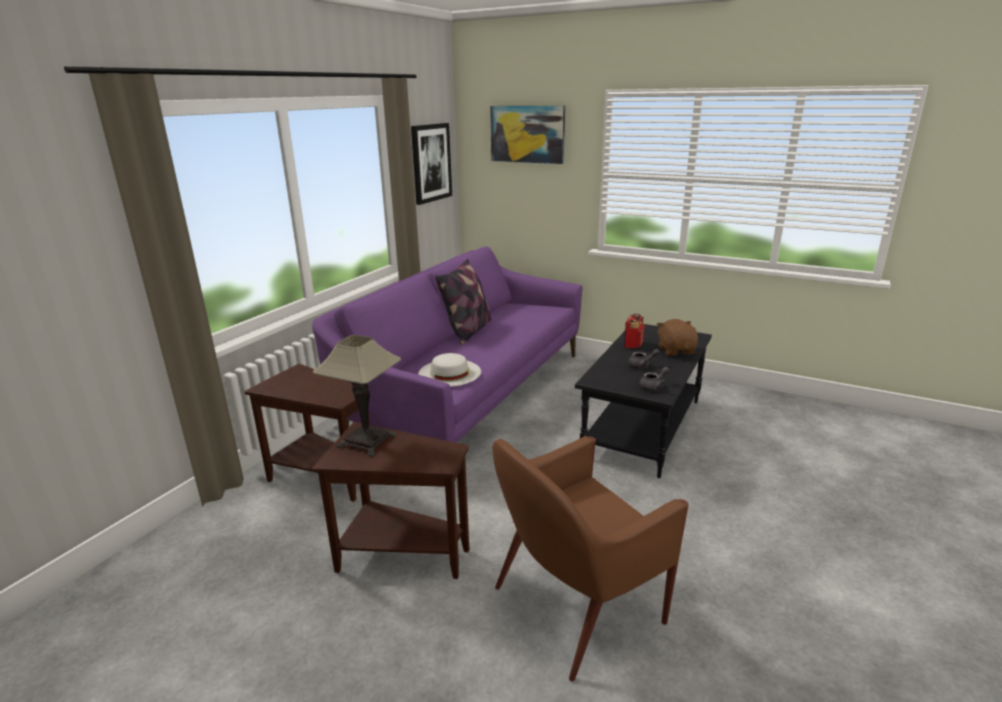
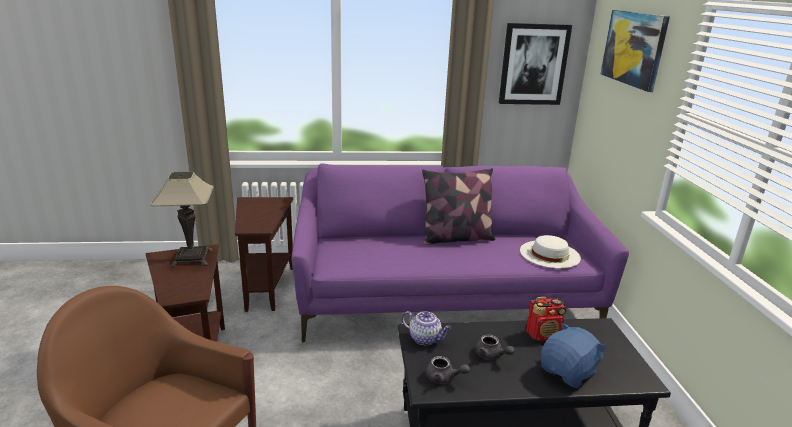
camera: 55 degrees right, 0 degrees up
white hat [418,353,481,387] -> white hat moved to [520,235,581,268]
brown plush toy [657,319,698,356] -> blue plush toy [540,323,608,389]
none -> teapot [402,311,451,345]

